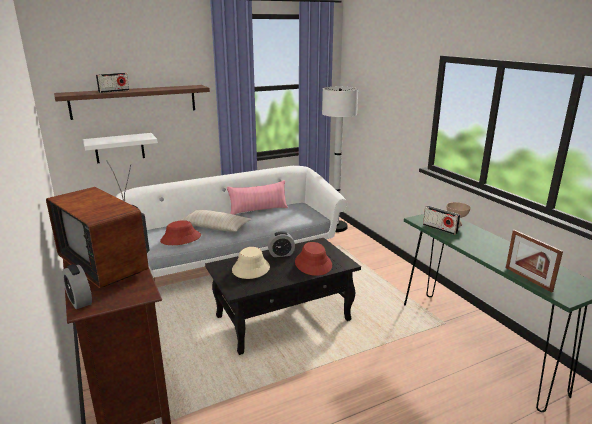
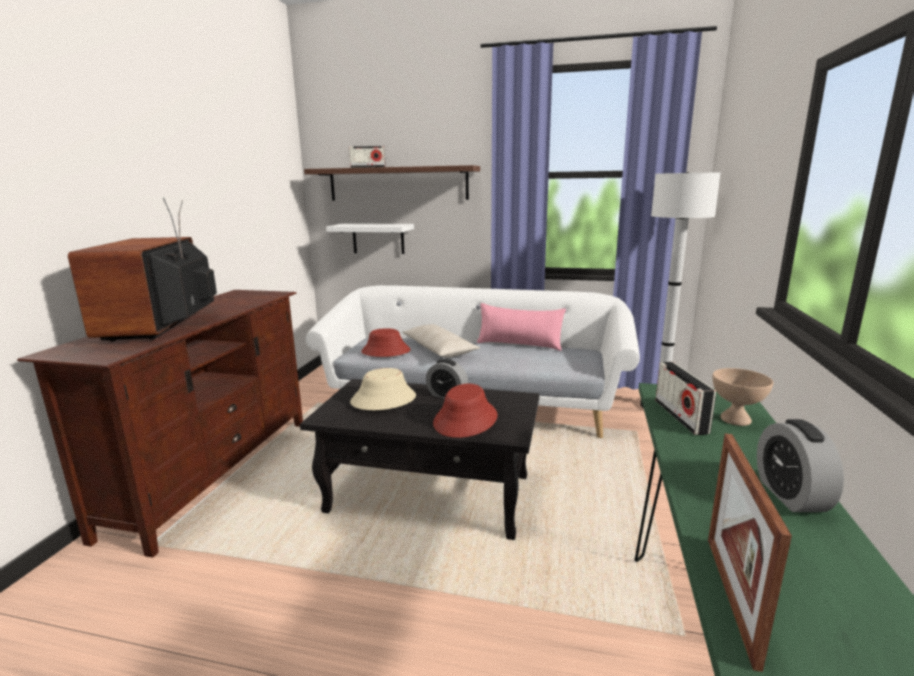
camera: 40 degrees right, 5 degrees down
alarm clock [62,264,92,309] -> alarm clock moved to [757,419,844,512]

